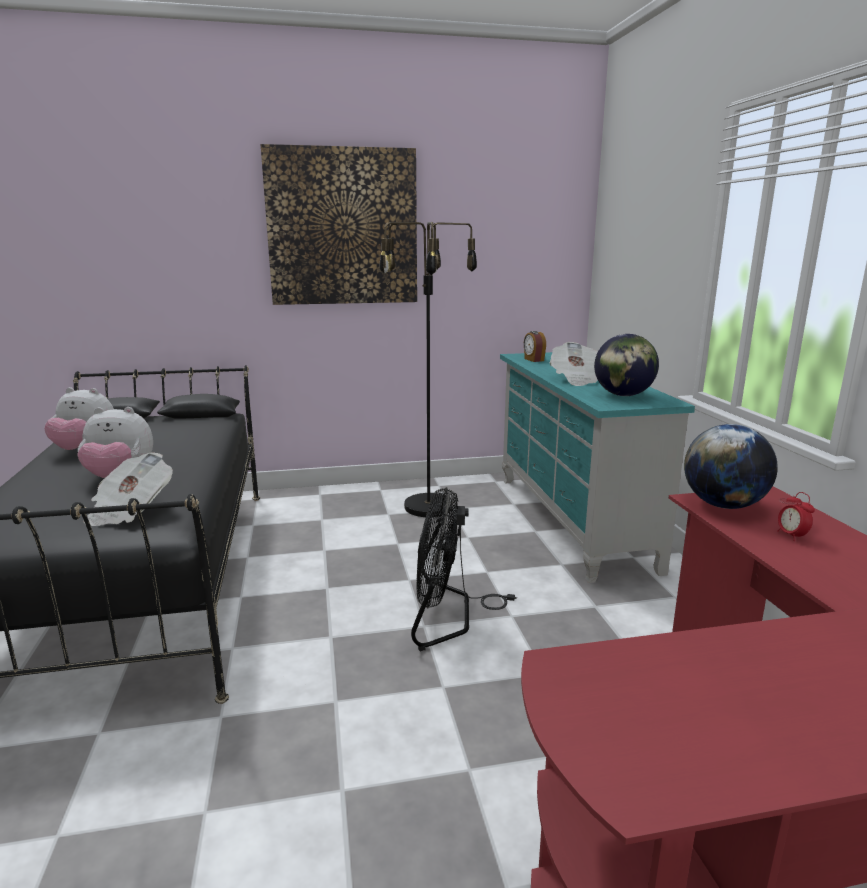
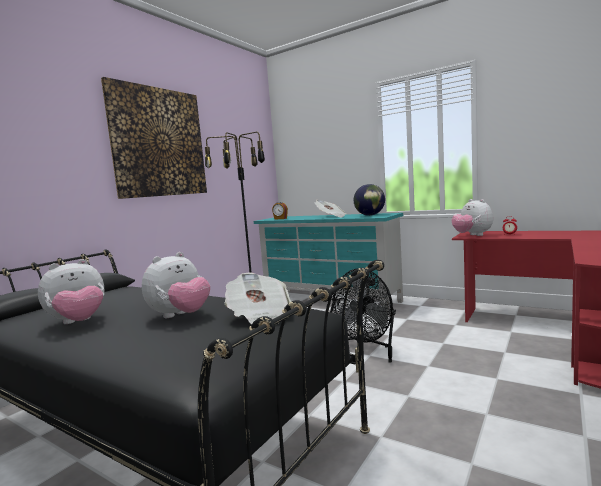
camera: 45 degrees left, 10 degrees down
globe [684,424,778,509] -> plush toy [452,199,493,236]

